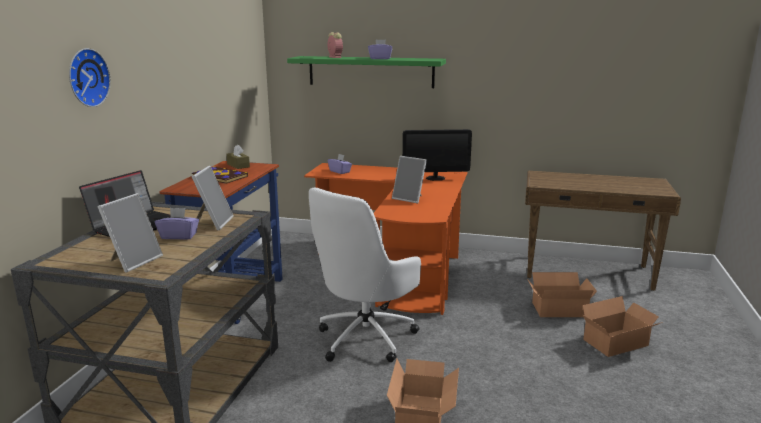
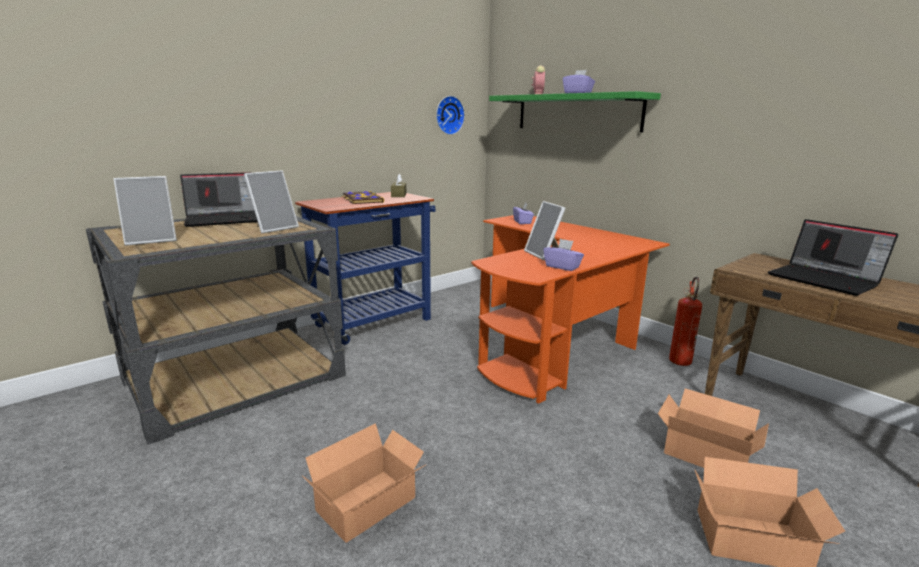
camera: 35 degrees right, 0 degrees up
wall clock [69,48,111,107] -> wall clock moved to [436,96,465,135]
purple tissue box [155,208,199,240] -> purple tissue box moved to [543,239,584,271]
white office chair [309,188,421,362] -> none
monitor [402,129,472,181] -> none
none -> fire extinguisher [669,277,702,366]
none -> laptop [768,219,898,296]

